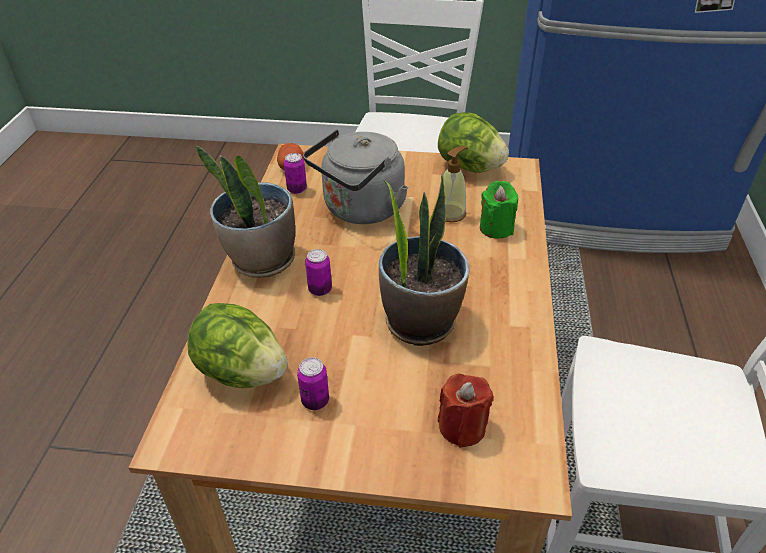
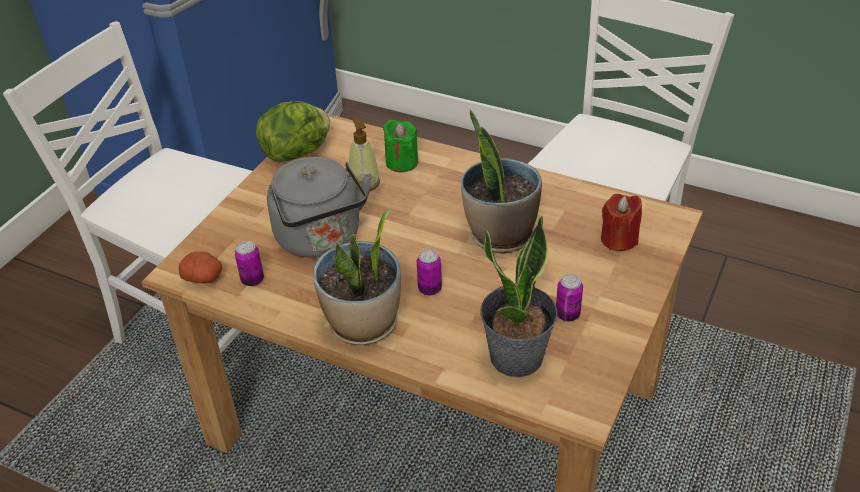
camera: 70 degrees left, 0 degrees up
lettuce [187,303,288,388] -> potted plant [480,216,558,377]

